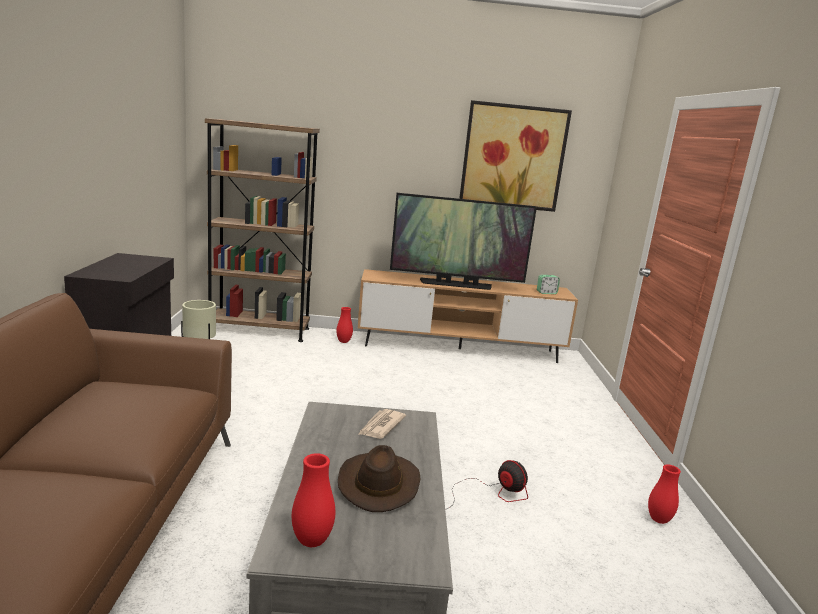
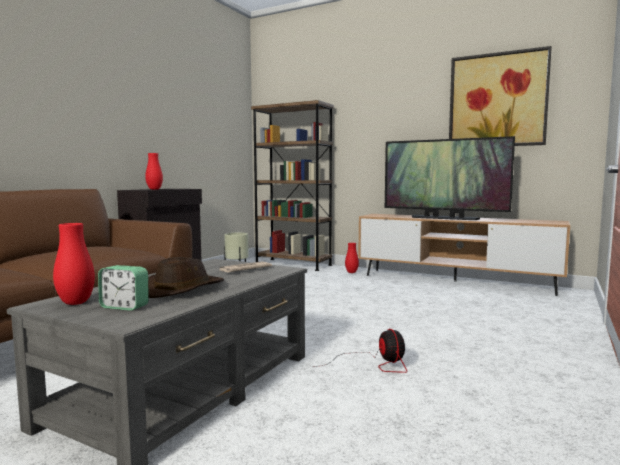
camera: 30 degrees right, 10 degrees down
alarm clock [537,275,560,294] -> alarm clock moved to [98,265,149,311]
red vase [648,464,681,524] -> red vase moved to [145,153,163,190]

